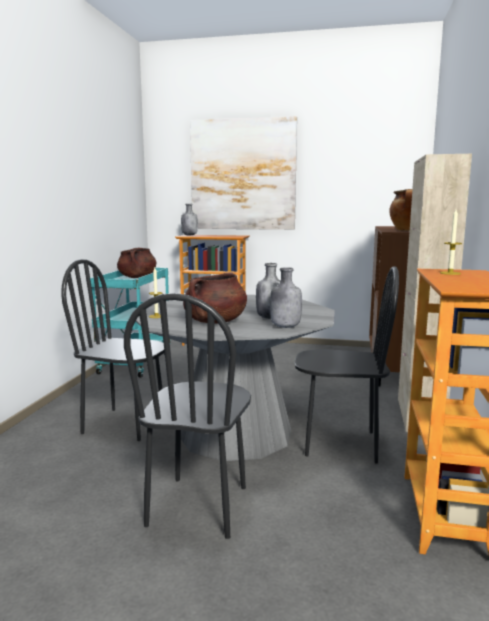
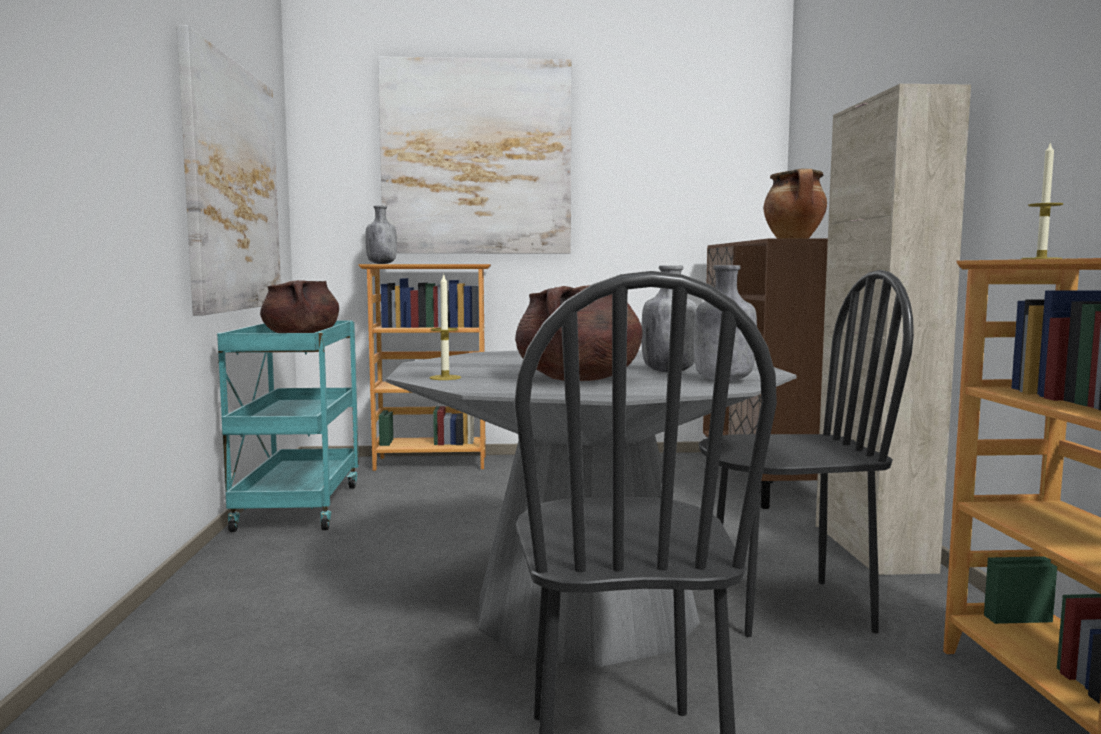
camera: 15 degrees left, 5 degrees down
black chair [61,259,165,441] -> none
none -> picture [177,25,281,316]

